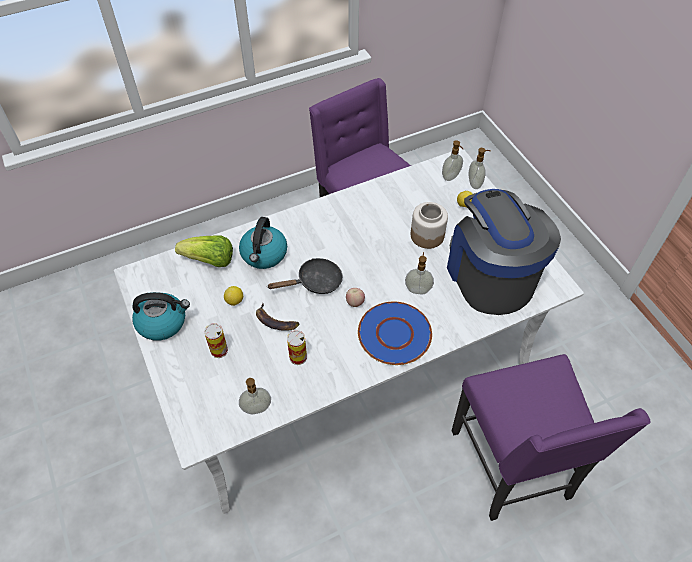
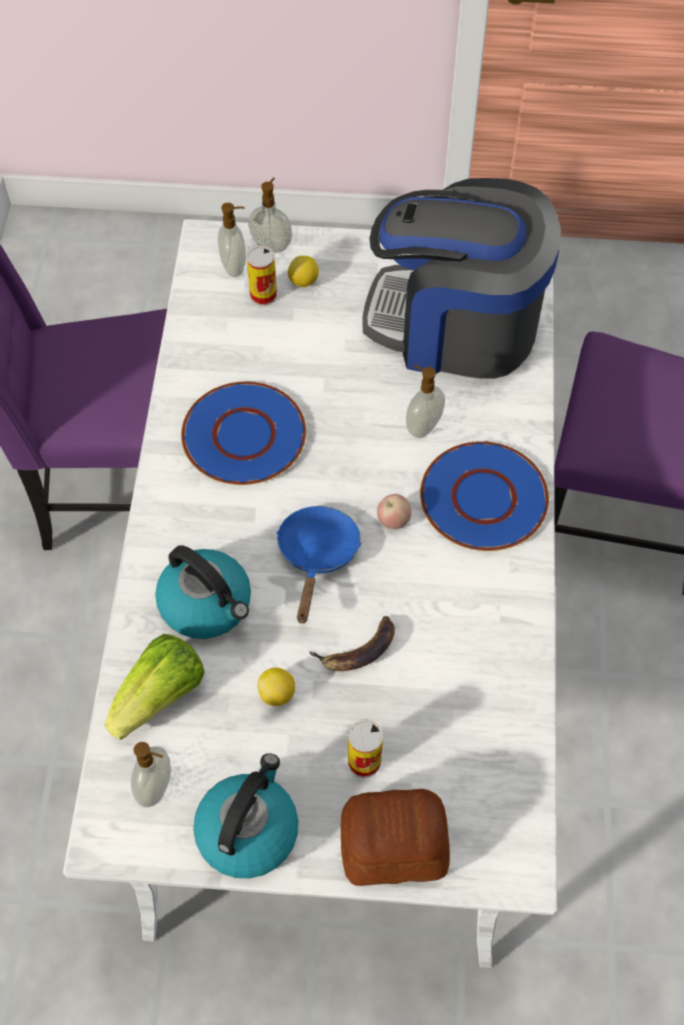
camera: 60 degrees left, 5 degrees up
soap dispenser [239,378,271,414] -> soap dispenser moved to [131,742,171,807]
black frying pan [267,258,343,294] -> blue frying pan [276,506,362,624]
can [287,330,307,365] -> can moved to [247,246,277,306]
jar [411,202,448,249] -> none
none -> blue plate [181,381,306,485]
none -> bread [341,789,450,886]

